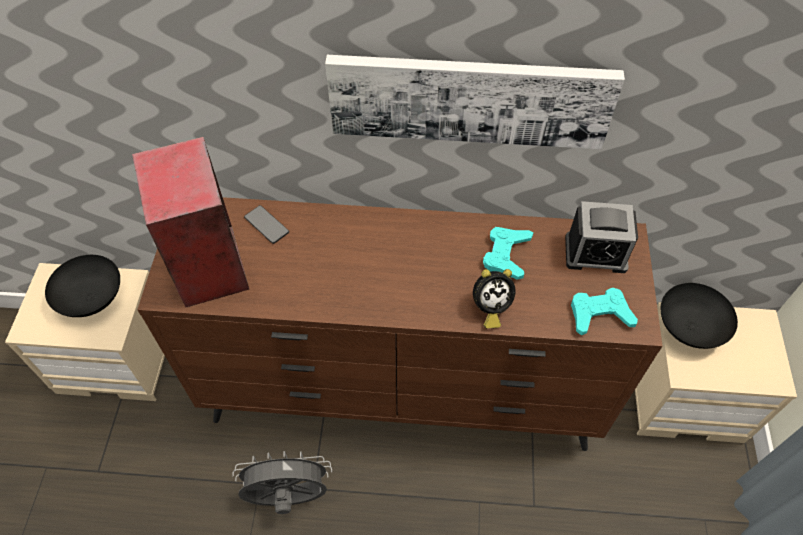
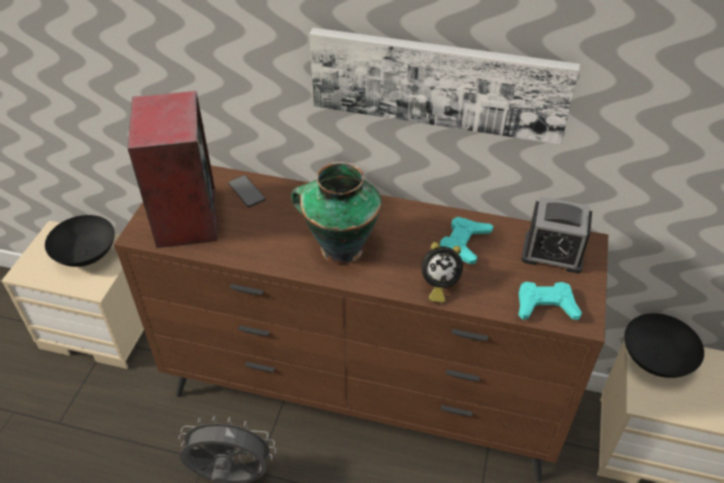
camera: 10 degrees right, 10 degrees down
none -> vase [291,162,381,264]

